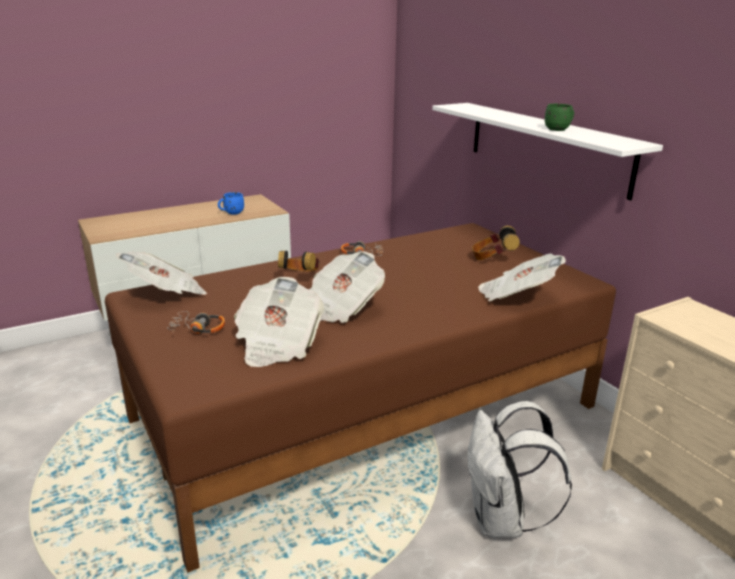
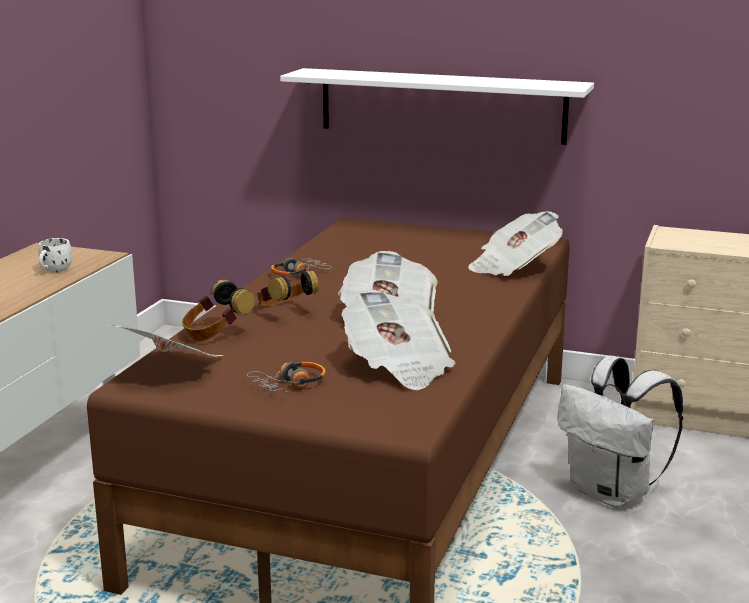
camera: 40 degrees left, 5 degrees down
blue mug [218,192,244,215] -> white mug [38,238,72,273]
headphones [472,226,520,260] -> headphones moved to [182,279,255,341]
green mug [545,104,574,131] -> none

